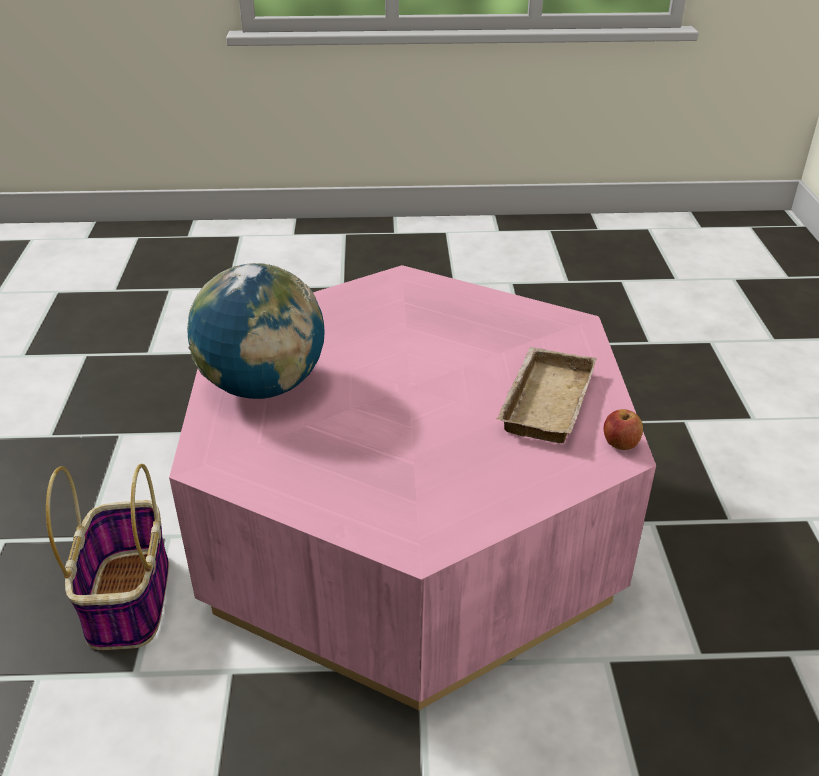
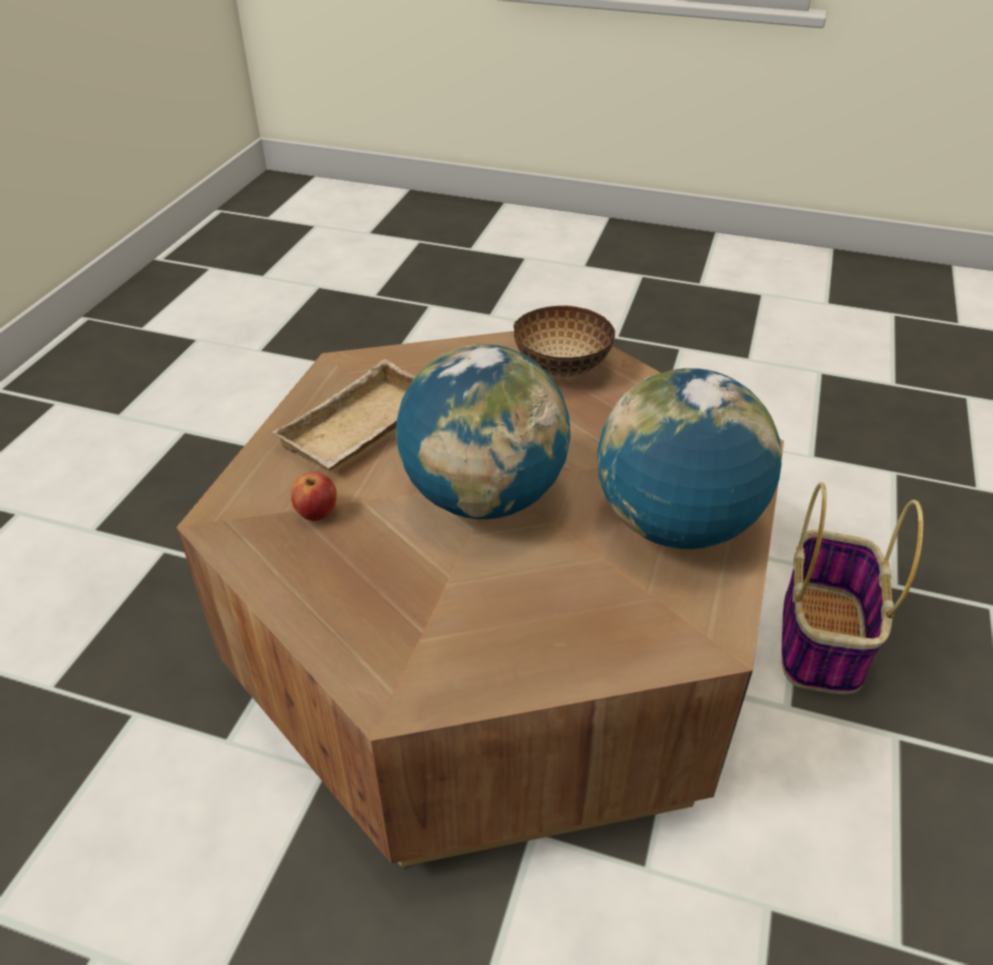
camera: 160 degrees left, 5 degrees up
pink coffee table [169,265,656,710] -> brown coffee table [177,331,784,867]
apple [604,409,643,450] -> apple moved to [291,472,337,521]
none -> globe [396,344,571,519]
none -> bowl [514,306,616,378]

